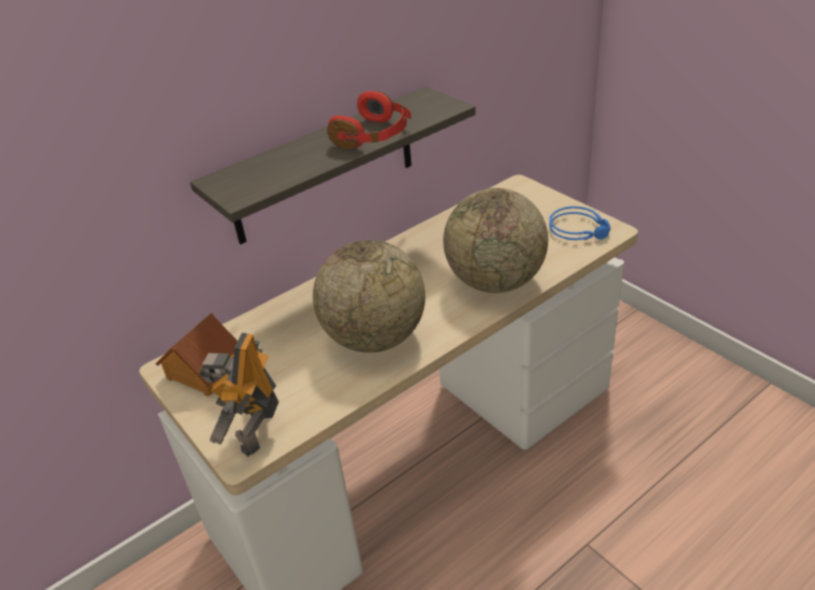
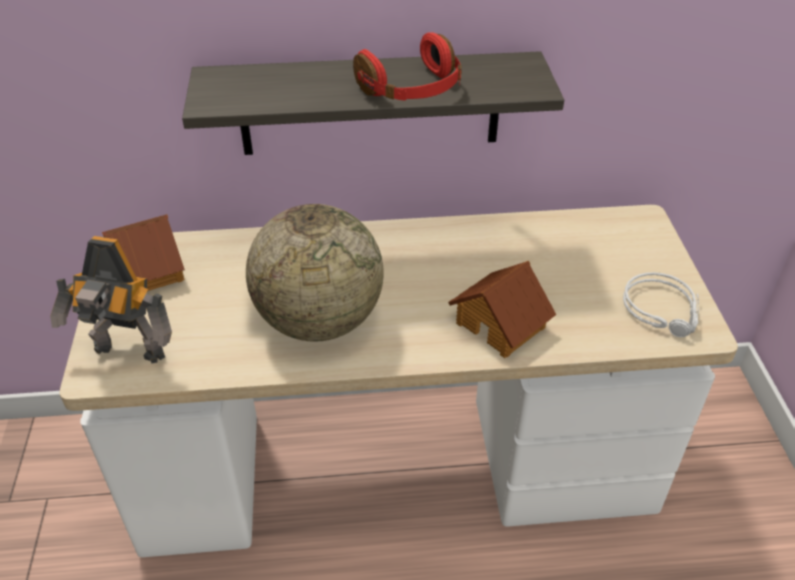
camera: 30 degrees right, 5 degrees up
toy robot [199,333,279,457] -> toy robot turned 120 degrees counterclockwise [50,236,172,363]
globe [443,188,548,293] -> toy house [448,261,556,358]
blue headphones [549,206,610,240] -> grey headphones [623,272,699,337]

